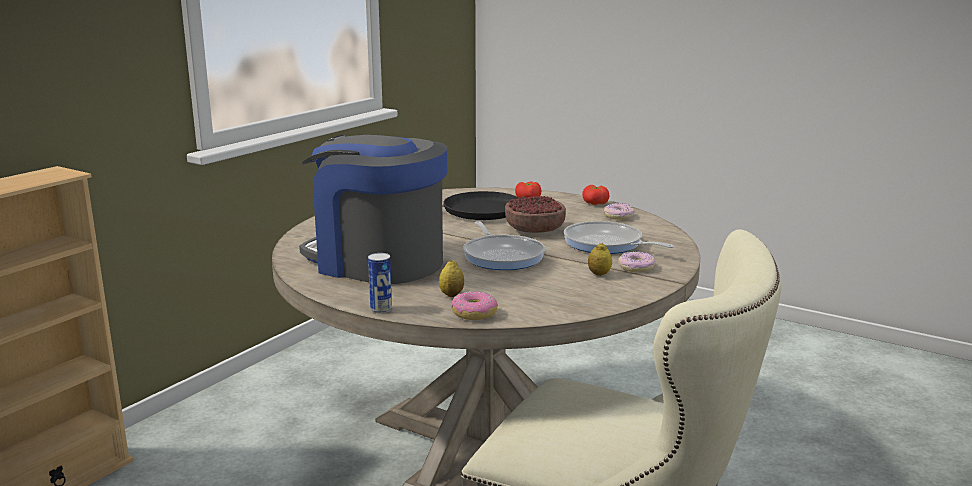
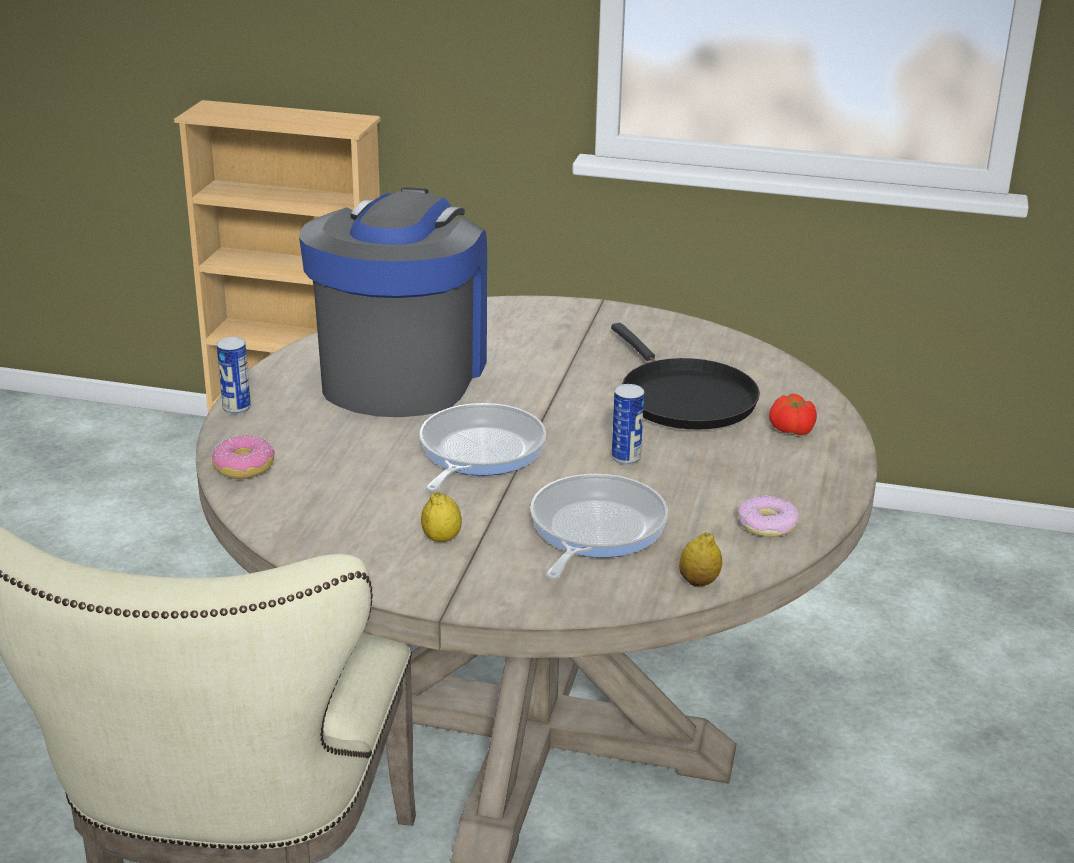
camera: 70 degrees right, 10 degrees up
lemon [439,260,464,297] -> lemon moved to [679,532,722,586]
frying pan [464,221,545,270] -> frying pan turned 150 degrees clockwise [419,403,546,492]
bowl [505,196,566,233] -> can [612,384,644,465]
tomato [582,185,609,205] -> none
donut [618,251,655,273] -> none

